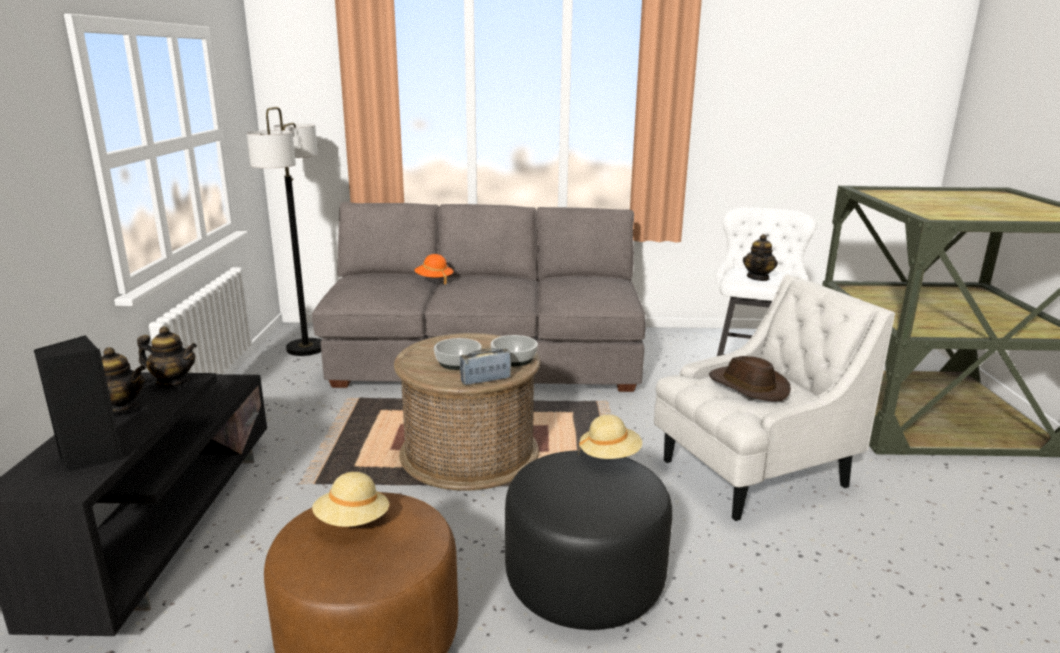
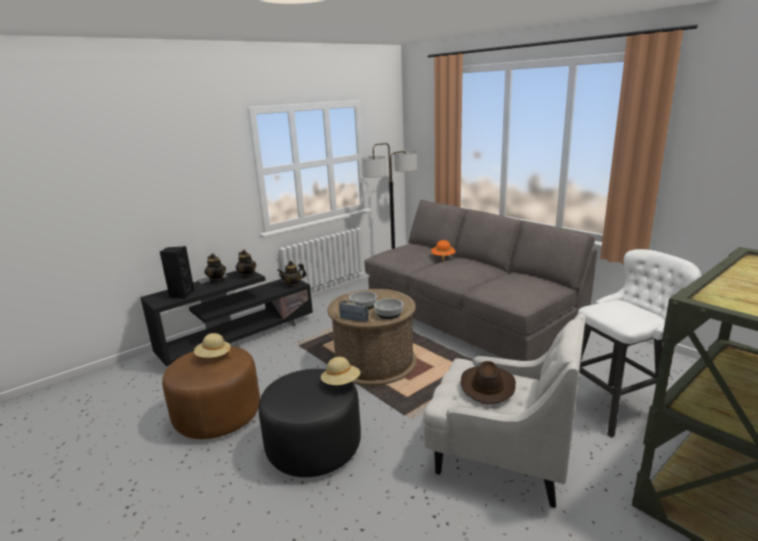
camera: 50 degrees right, 0 degrees up
teapot [743,234,778,281] -> teapot moved to [277,261,306,288]

